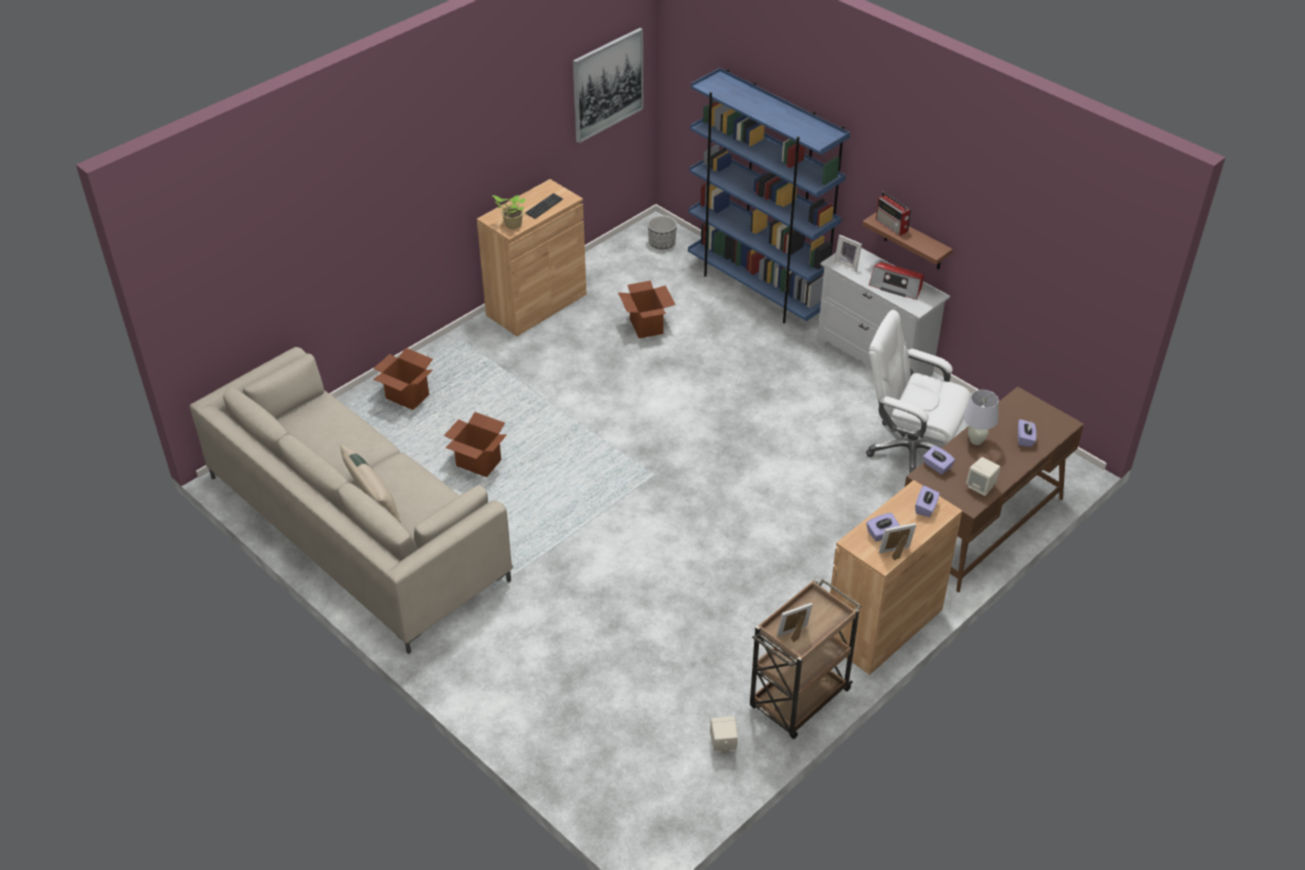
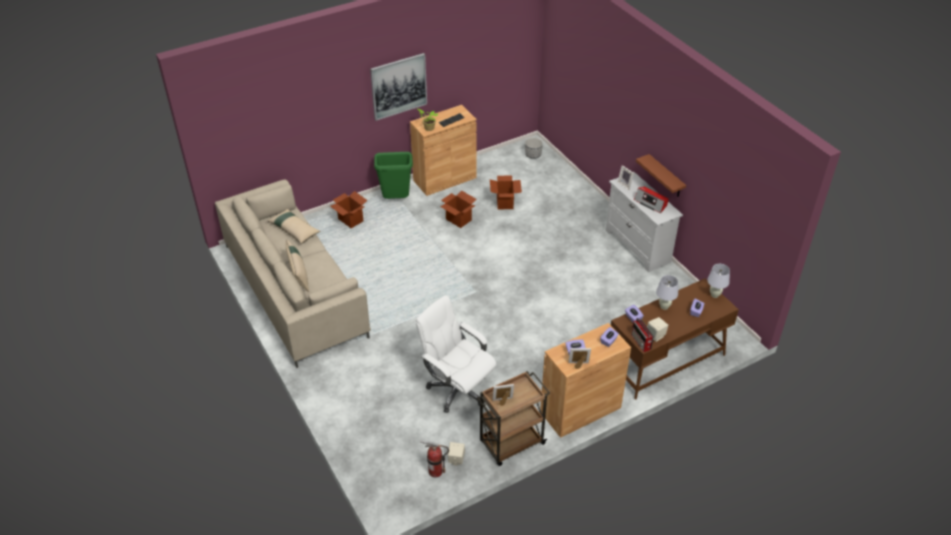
camera: 15 degrees right, 0 degrees up
cardboard box [444,412,507,477] -> cardboard box moved to [440,190,476,228]
picture [573,28,643,143] -> picture moved to [370,53,427,121]
blue bookcase [688,68,850,324] -> none
white office chair [866,310,971,474] -> white office chair moved to [416,295,496,413]
radio [876,191,911,236] -> radio moved to [631,318,654,352]
none -> beige pillow [267,209,321,244]
none -> green trash can [374,152,413,199]
none -> fire extinguisher [420,440,449,477]
none -> white table lamp [707,264,730,298]

